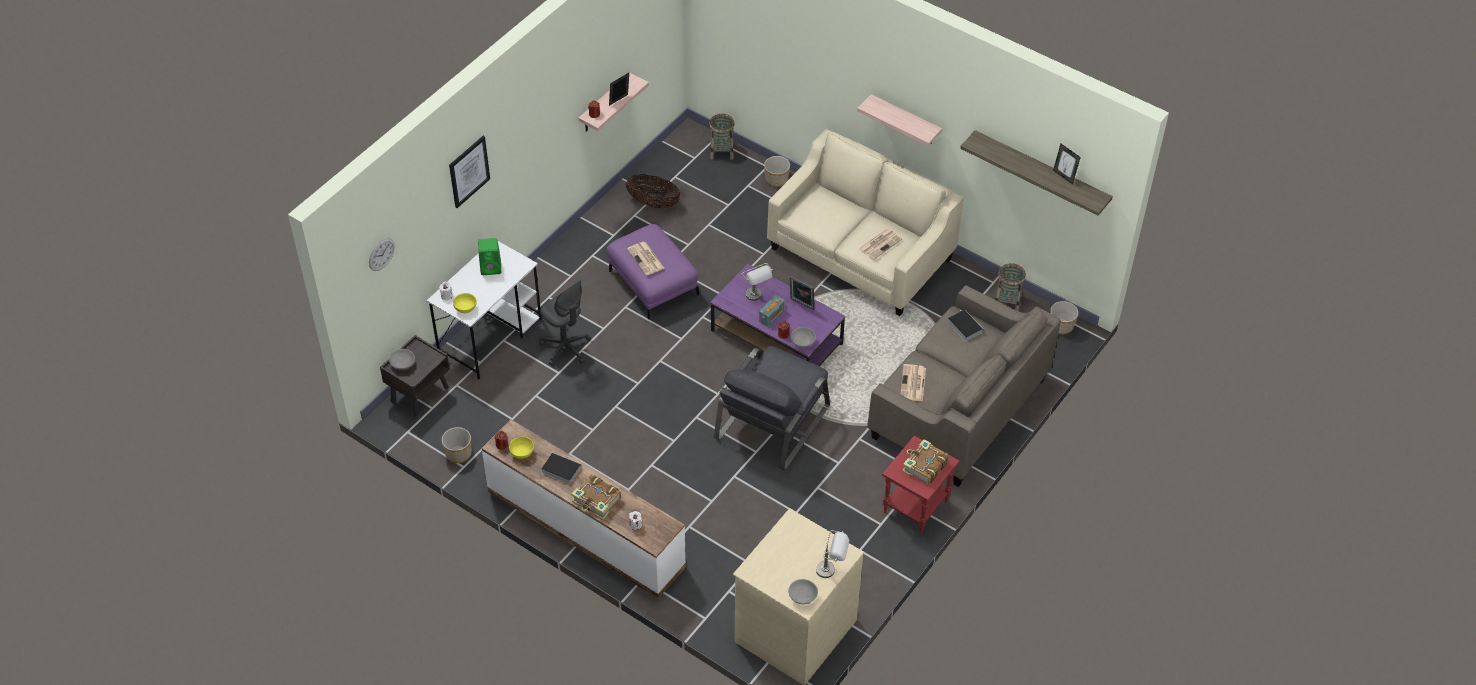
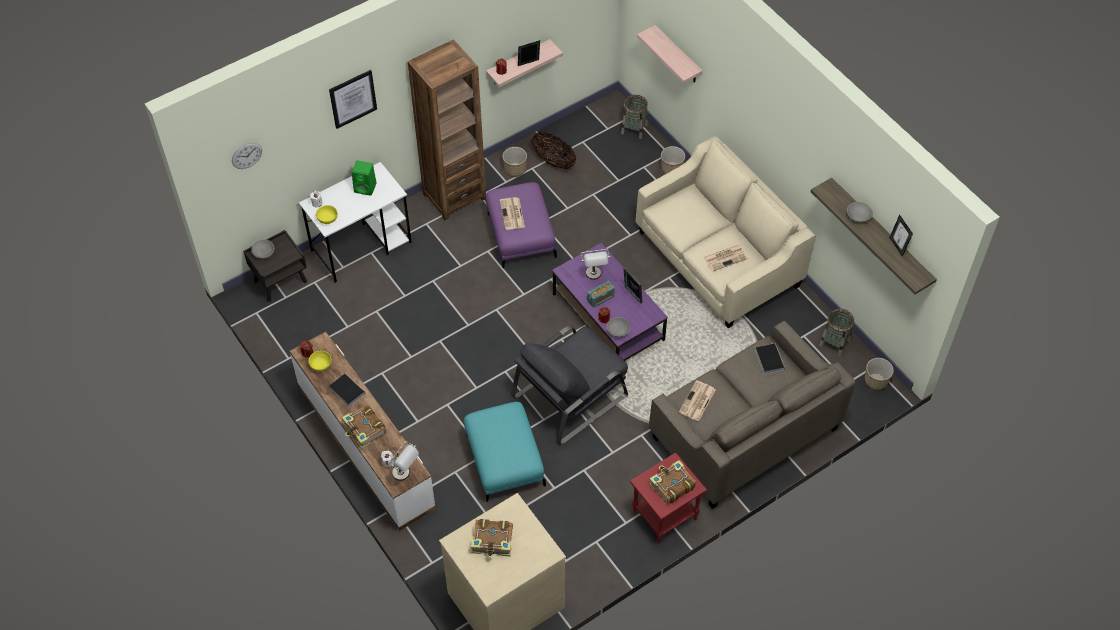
camera: 20 degrees right, 5 degrees up
planter [442,427,472,463] -> planter moved to [503,147,527,177]
grey office chair [539,280,591,366] -> none
grey bowl [788,579,818,604] -> grey bowl moved to [847,202,873,223]
grey table lamp [816,530,849,578] -> grey table lamp moved to [388,441,419,481]
shelf [857,94,942,146] -> shelf moved to [637,25,703,83]
none -> brown bookcase [407,39,486,220]
none -> turquoise ottoman [464,402,546,502]
none -> book [471,519,513,557]

